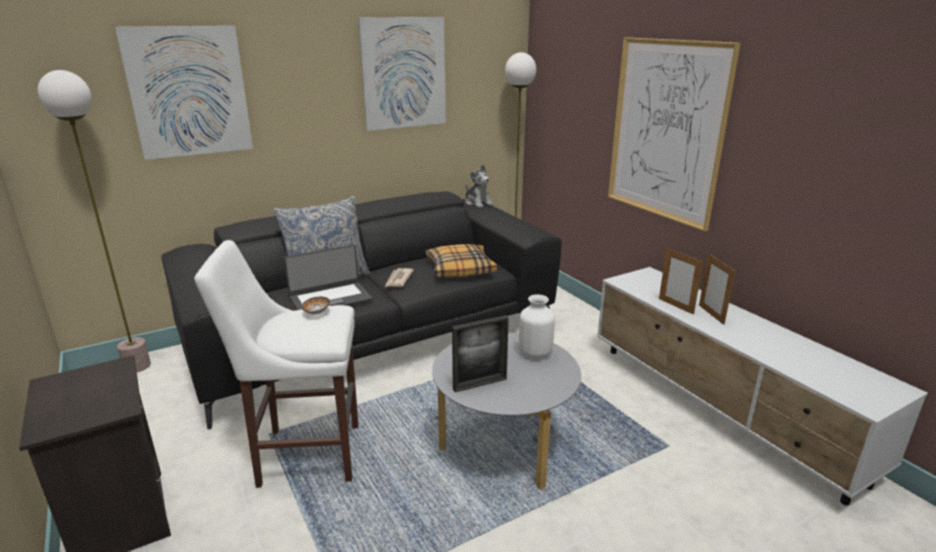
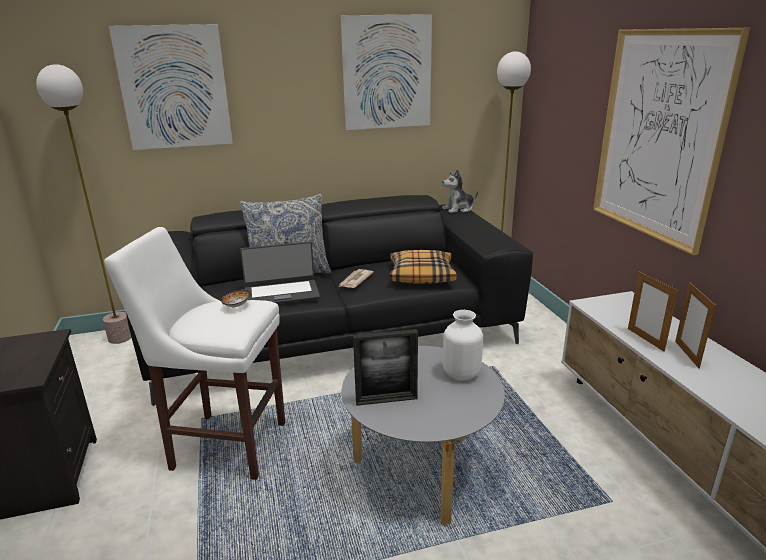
camera: 15 degrees right, 0 degrees up
plush toy [465,165,493,208] -> plush toy turned 90 degrees clockwise [442,169,478,213]

